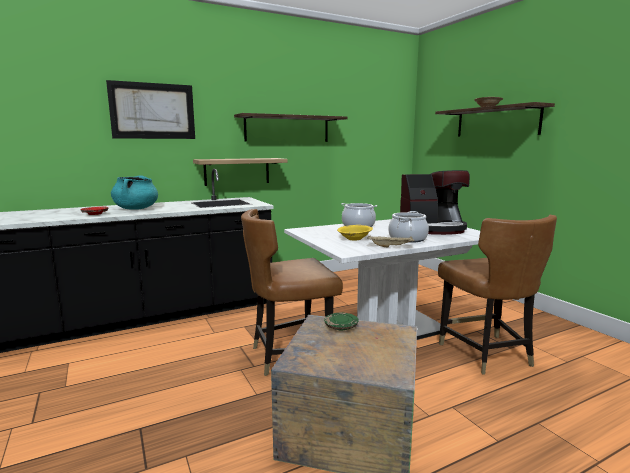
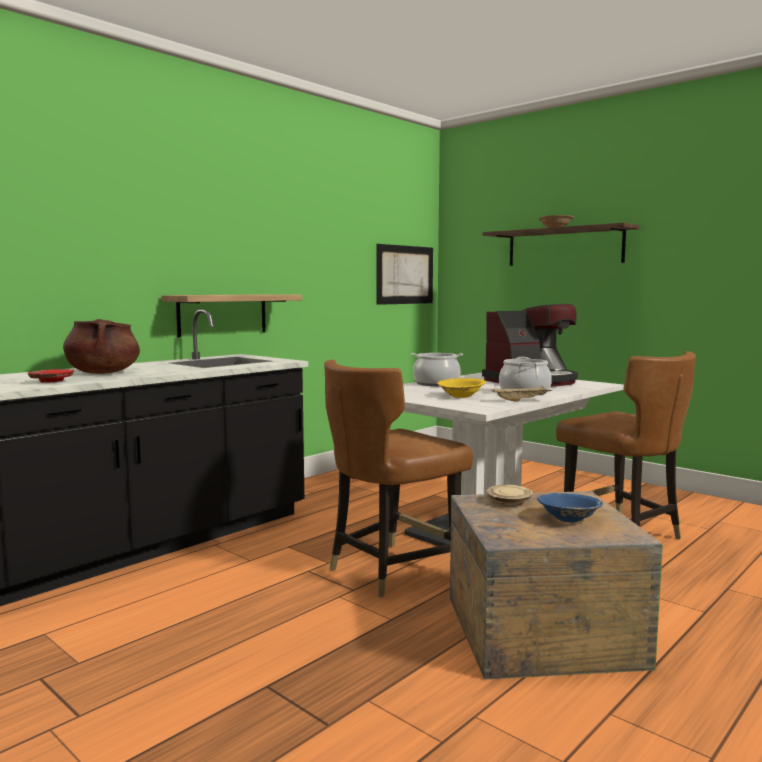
camera: 20 degrees left, 5 degrees down
picture [106,80,195,139] -> picture moved to [376,244,433,305]
turquoise cooking pot [111,175,158,210] -> brown cooking pot [63,319,140,374]
shelf [234,113,347,142] -> none
green plate [324,313,359,331] -> beige plate [487,485,533,505]
none -> blue bowl [537,493,604,523]

